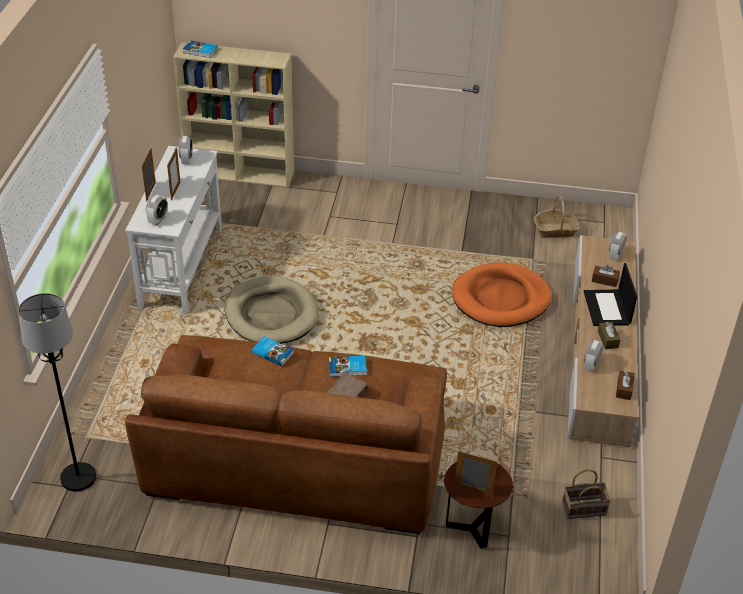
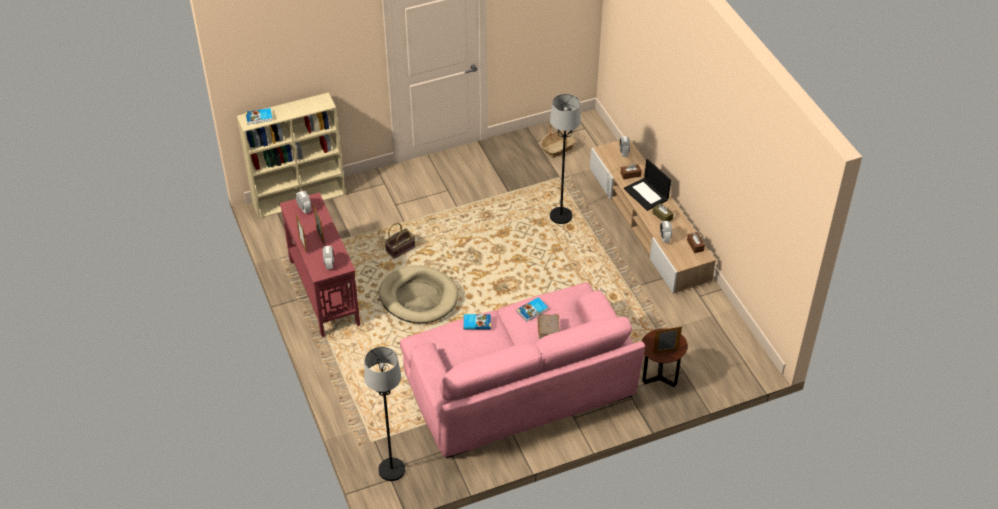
camera: 30 degrees left, 5 degrees up
white console table [125,146,222,315] -> red console table [279,192,360,337]
brown sofa [125,335,447,534] -> pink sofa [400,282,645,458]
orange dog bed [452,263,551,327] -> black floor lamp [550,94,581,224]
basket [562,469,611,519] -> basket moved to [385,223,415,259]

